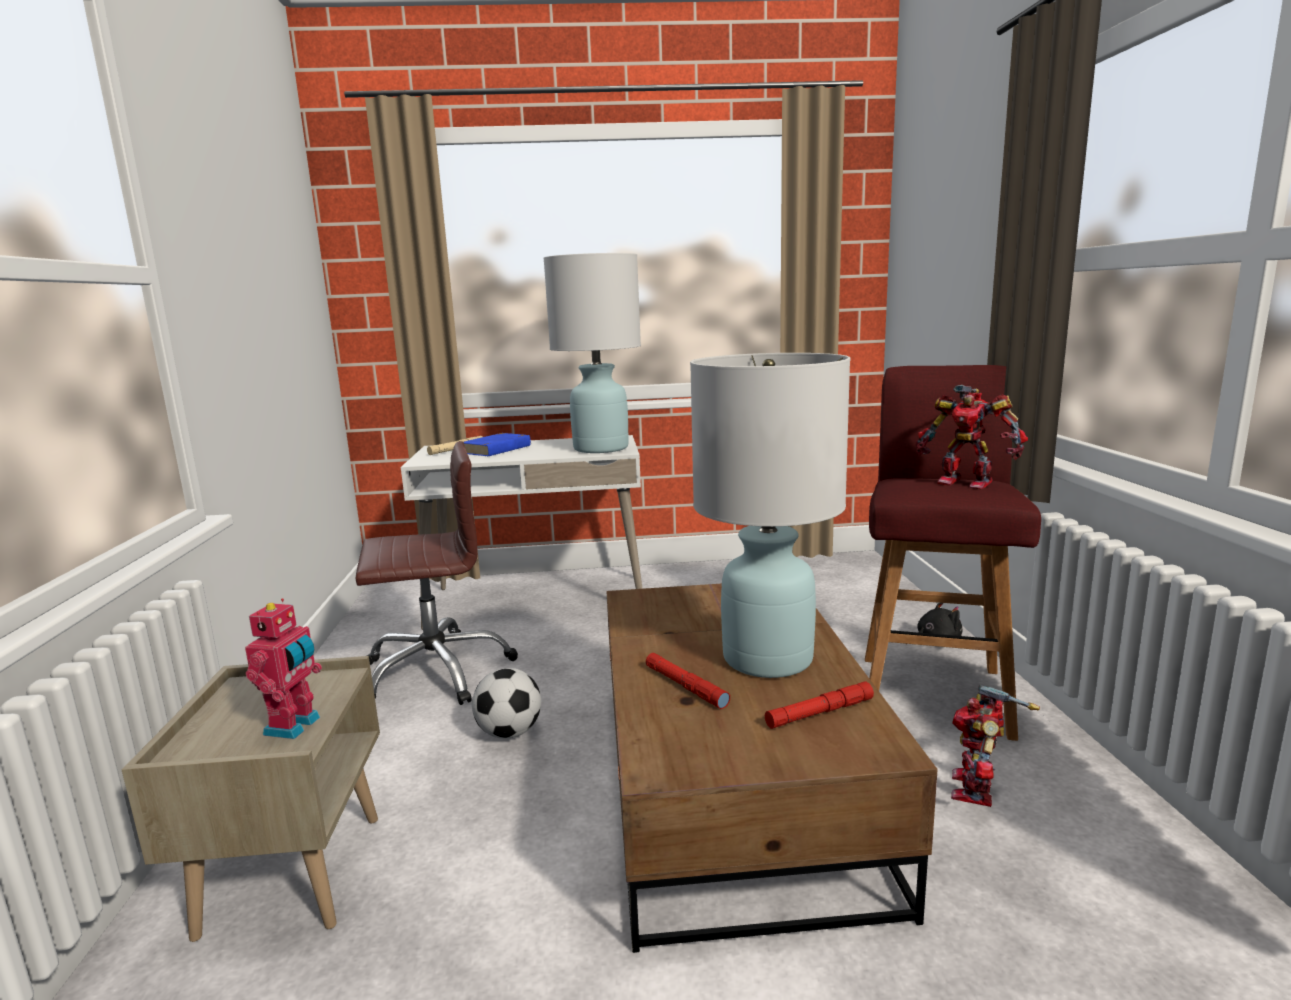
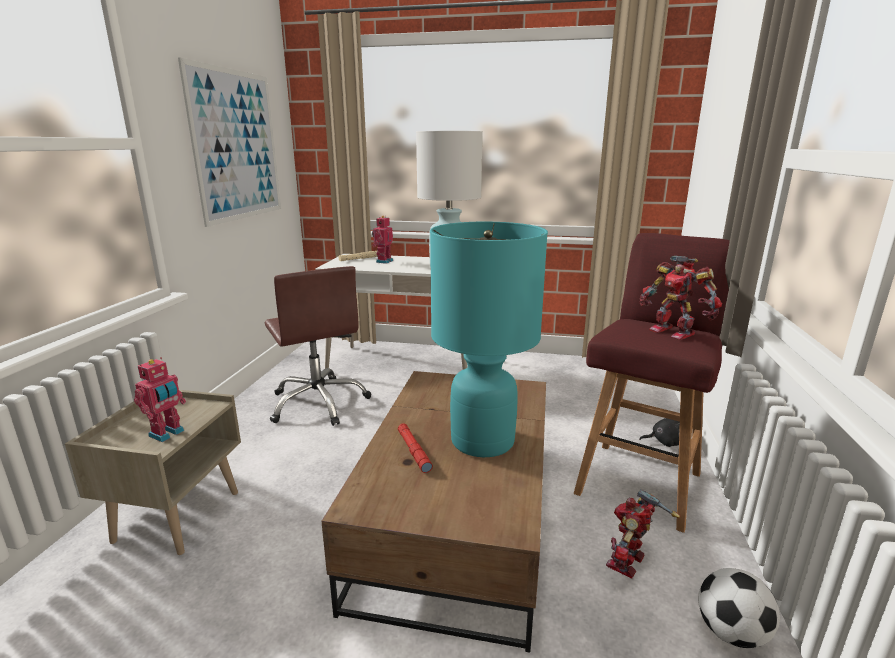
camera: 15 degrees right, 5 degrees up
brown office chair [356,441,518,705] -> brown office chair turned 60 degrees clockwise [265,266,371,426]
blue book [463,433,532,456] -> toy robot [372,216,393,264]
football [472,668,541,739] -> football moved to [698,568,780,648]
white table lamp [690,353,850,678] -> turquoise table lamp [430,222,548,457]
red flashlight [765,681,874,729] -> none
none -> picture [178,57,281,227]

